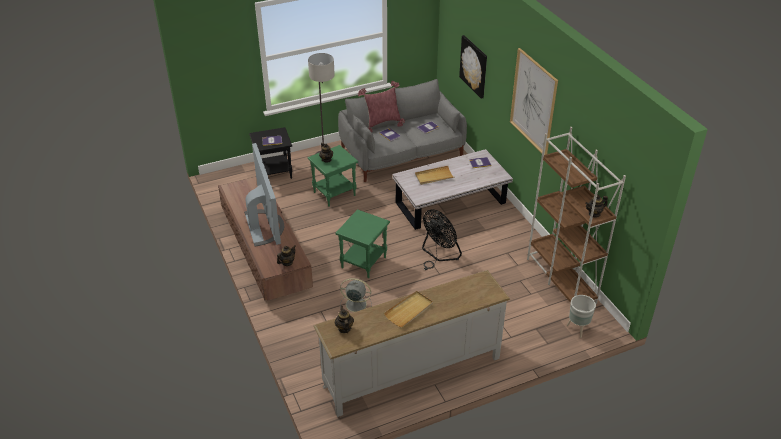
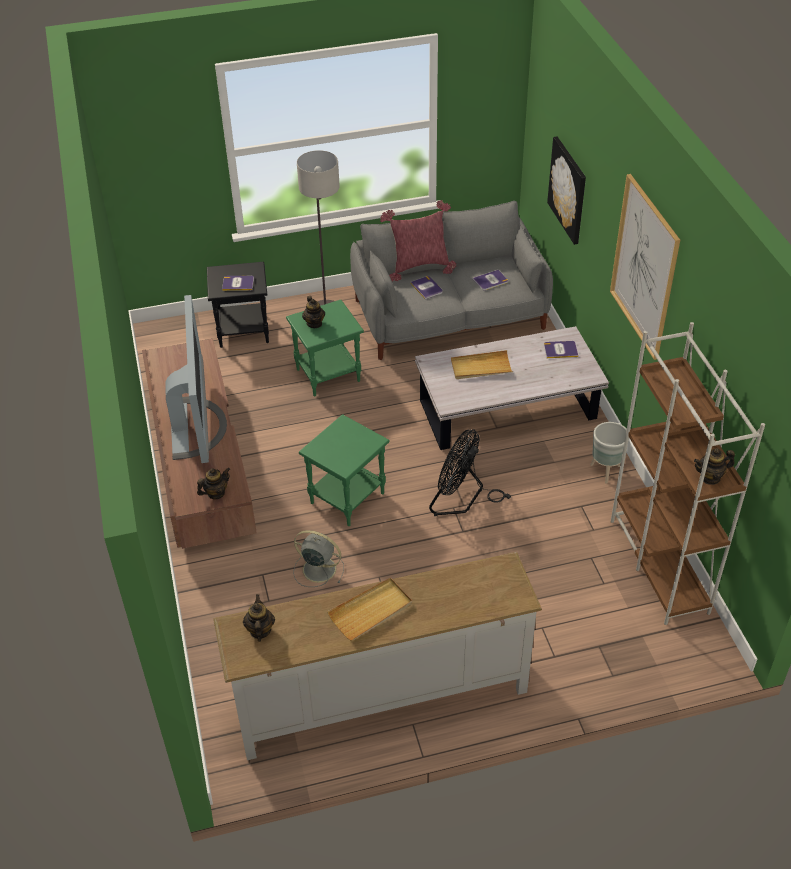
camera: 10 degrees right, 5 degrees up
black fan [422,209,462,270] -> black fan turned 120 degrees counterclockwise [429,429,512,516]
grey planter [566,295,596,338] -> grey planter moved to [590,422,629,484]

